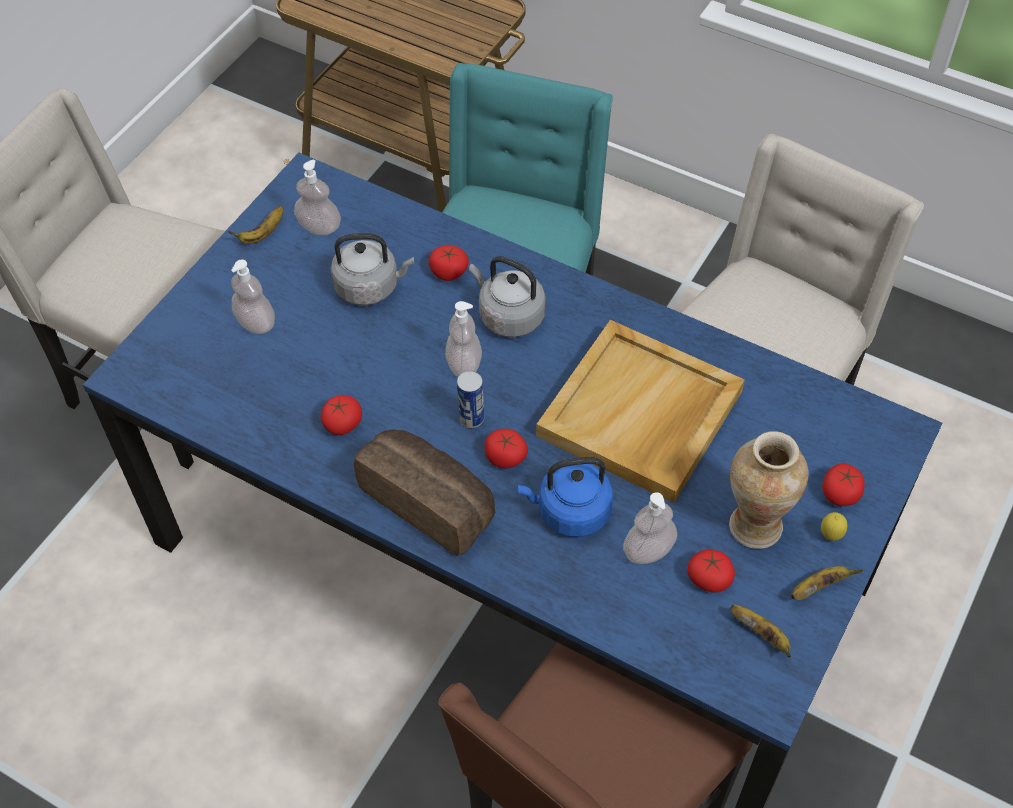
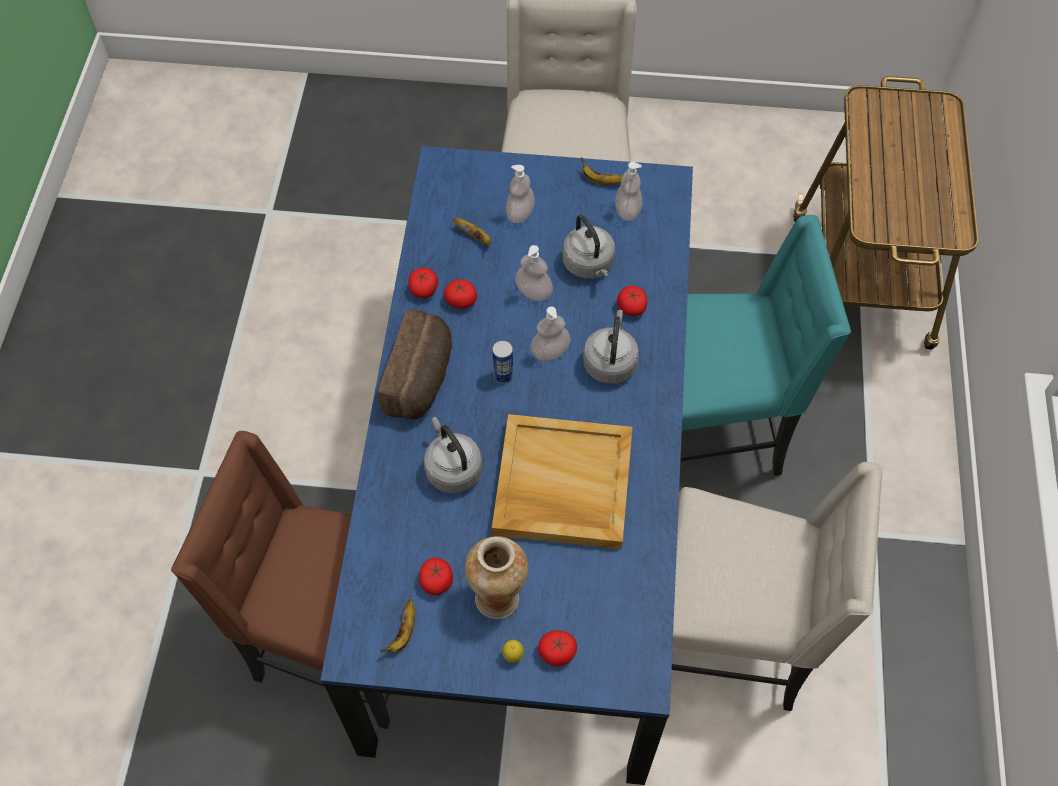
camera: 65 degrees right, 5 degrees up
tomato [484,429,528,469] -> tomato moved to [408,268,438,298]
blue kettle [517,457,613,537] -> grey kettle [424,417,483,493]
soap dispenser [623,492,677,564] -> soap dispenser moved to [515,245,553,301]
banana [791,566,863,600] -> banana moved to [453,218,491,246]

